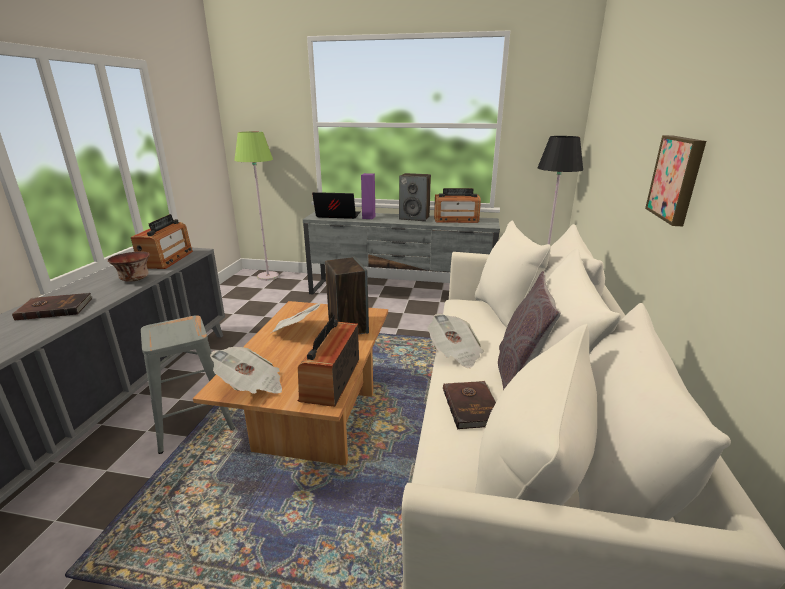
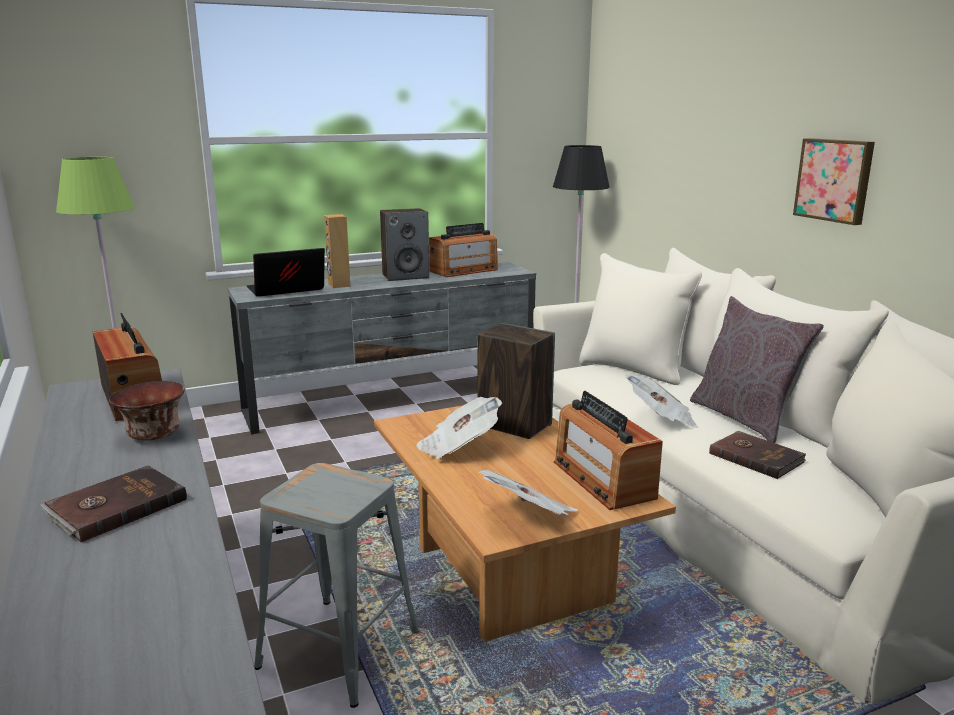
camera: 35 degrees left, 5 degrees down
purple speaker [361,173,375,219] -> brown speaker [324,214,350,288]

